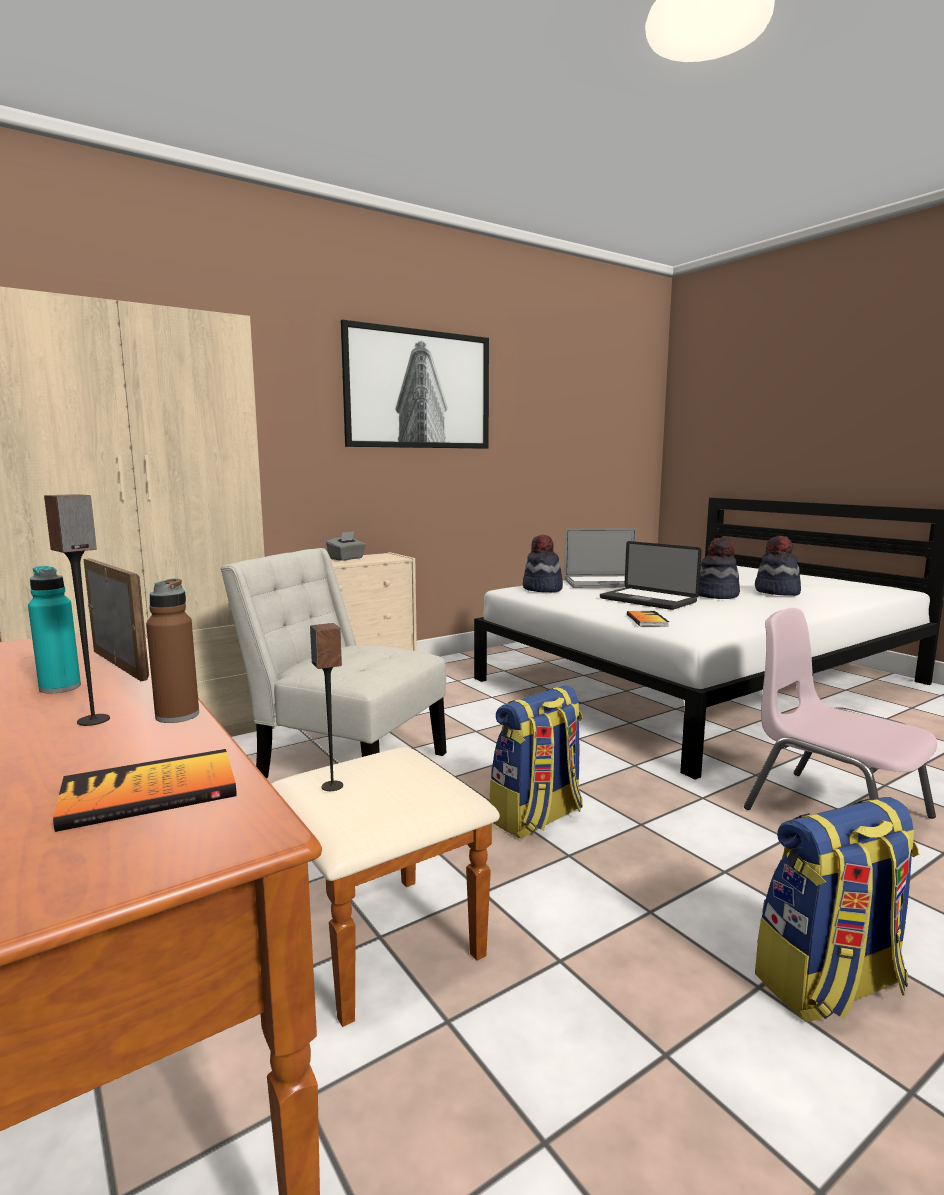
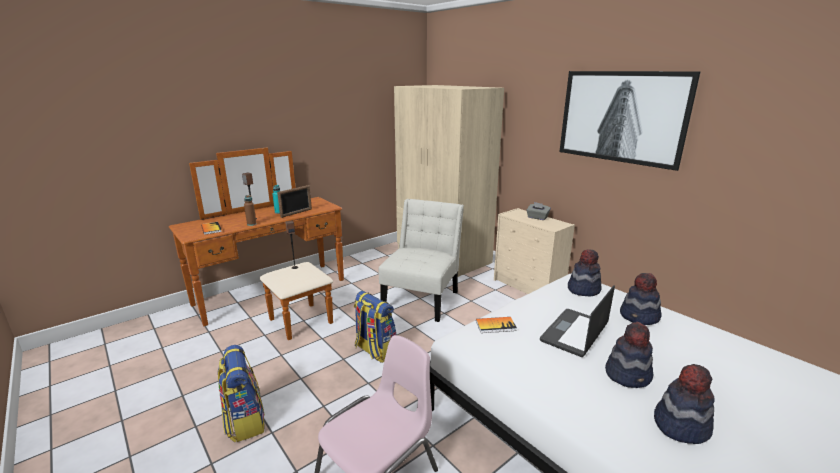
camera: 85 degrees right, 10 degrees up
laptop [564,528,637,588] -> hat [620,273,662,325]

